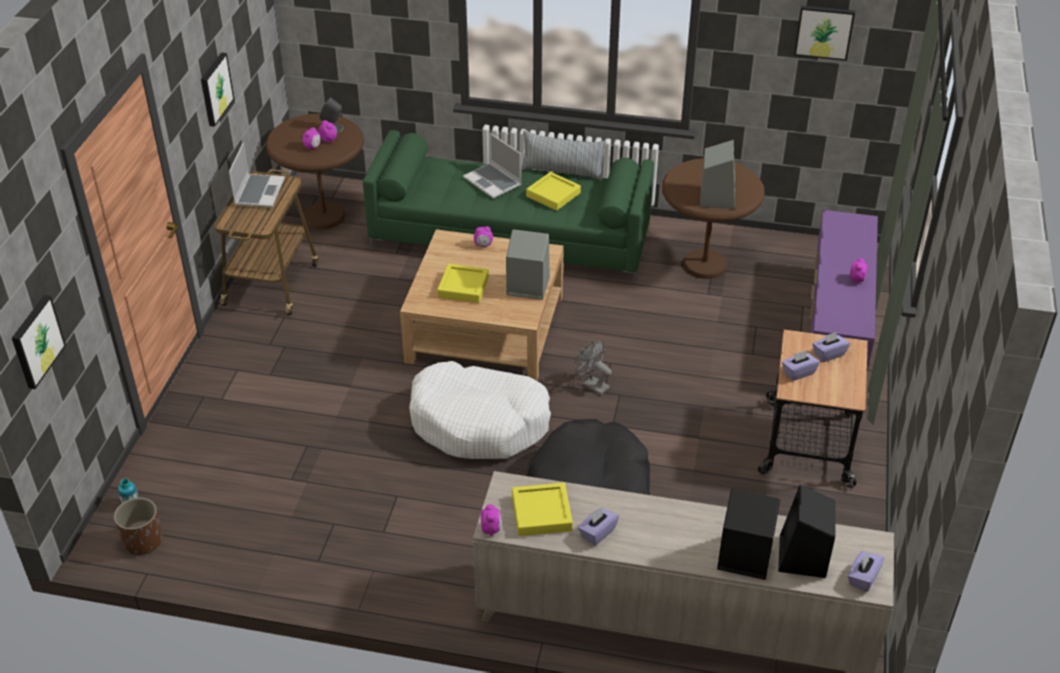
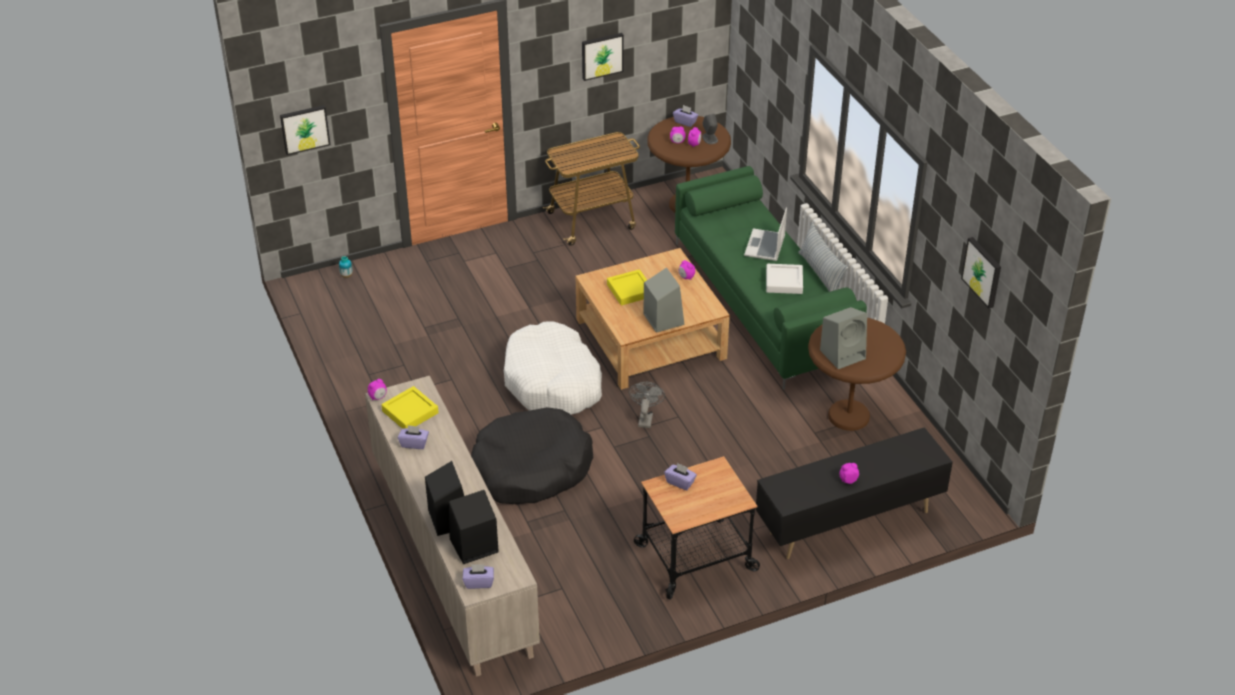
camera: 55 degrees right, 0 degrees up
brown planter [114,498,163,555] -> none
laptop [229,143,285,208] -> none
yellow tray [526,172,581,211] -> white tray [766,264,803,294]
purple tv stand [810,210,878,371] -> black tv stand [756,427,953,559]
purple tissue box [812,332,850,362] -> purple tissue box moved to [673,105,698,127]

